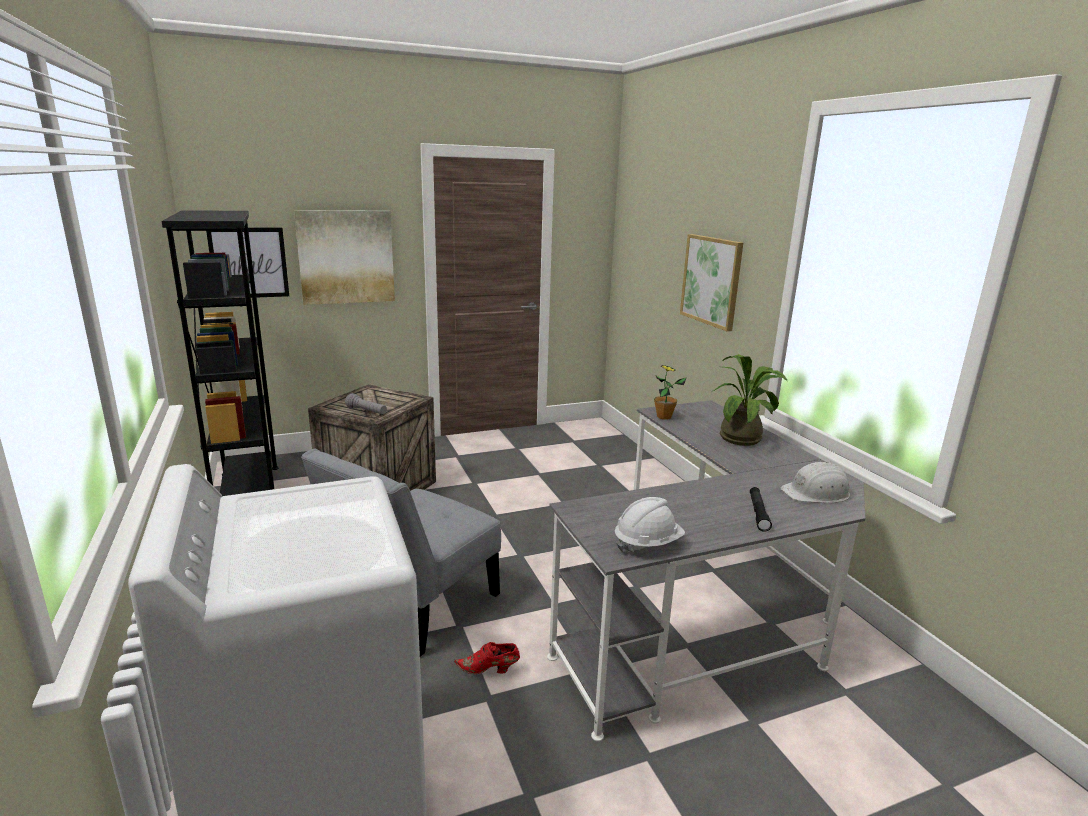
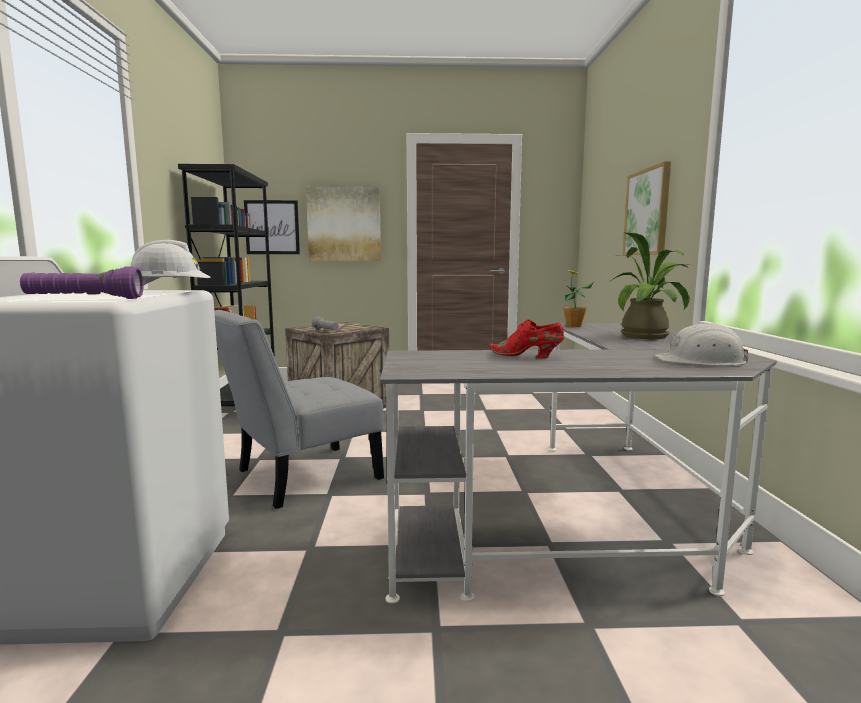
camera: 20 degrees right, 10 degrees down
red shoe [454,642,520,674] -> red shoe moved to [488,319,564,358]
white hard hat [615,497,685,552] -> white hard hat moved to [131,240,211,286]
black flashlight [750,487,772,532] -> none
none -> purple flashlight [20,266,144,299]

